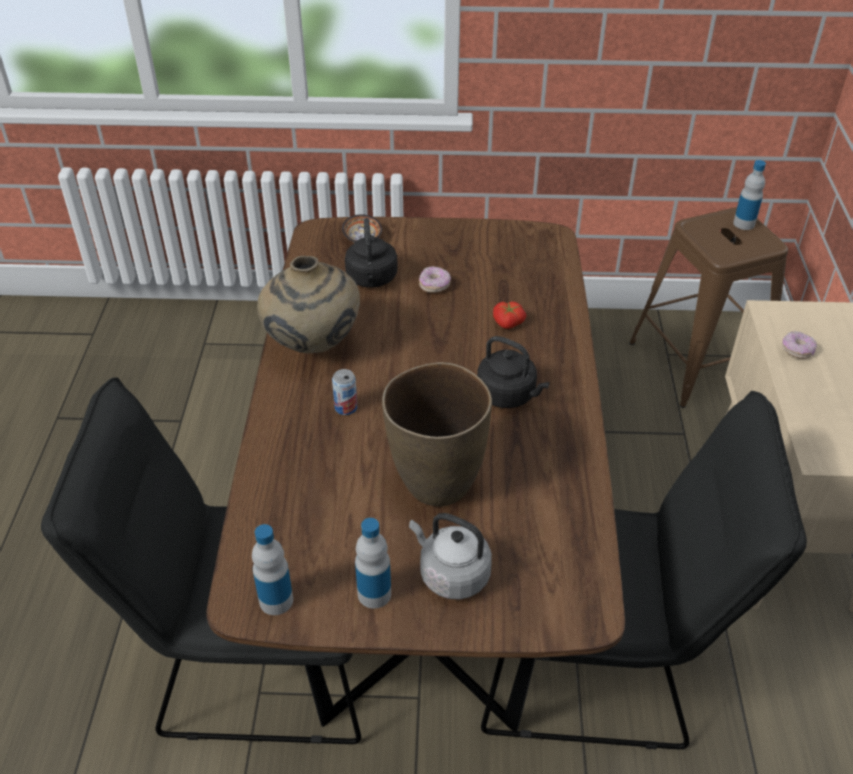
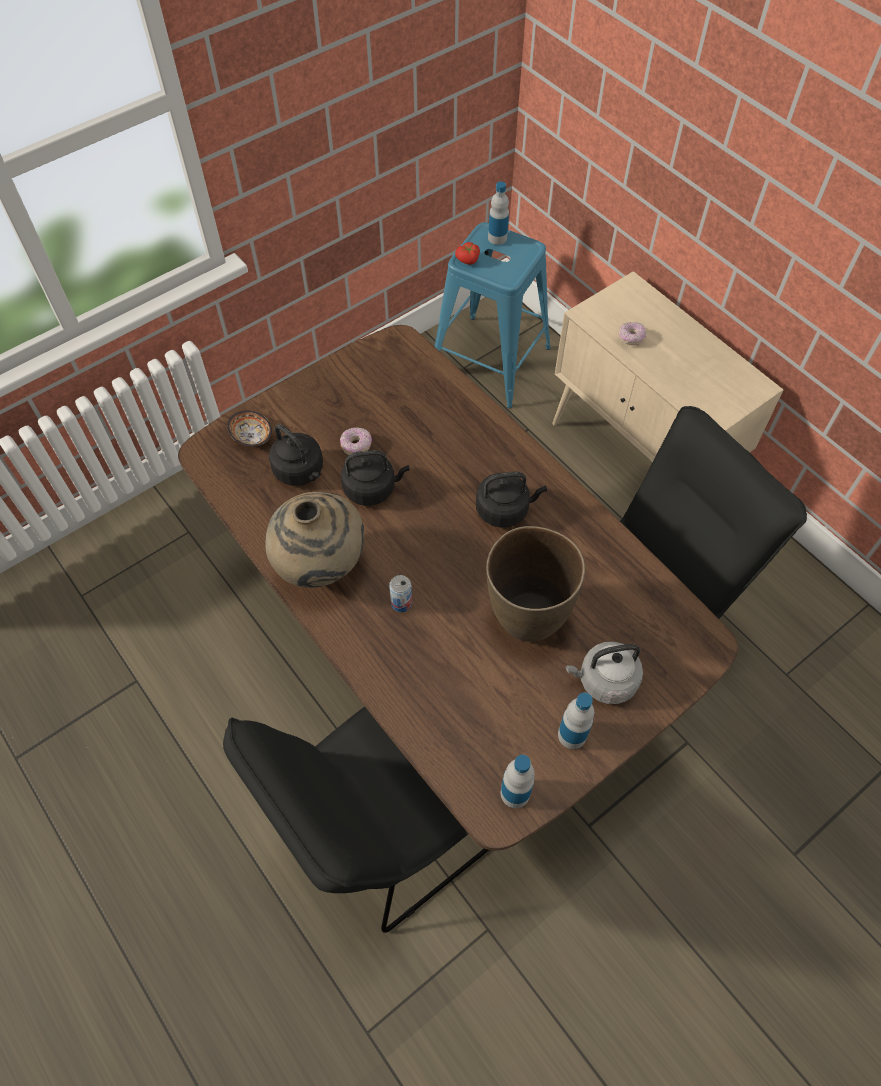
camera: 40 degrees left, 15 degrees up
tomato [493,302,526,329] -> tomato moved to [455,242,480,264]
brown stool [629,207,788,408] -> blue stool [434,222,551,408]
none -> black kettle [341,450,410,506]

